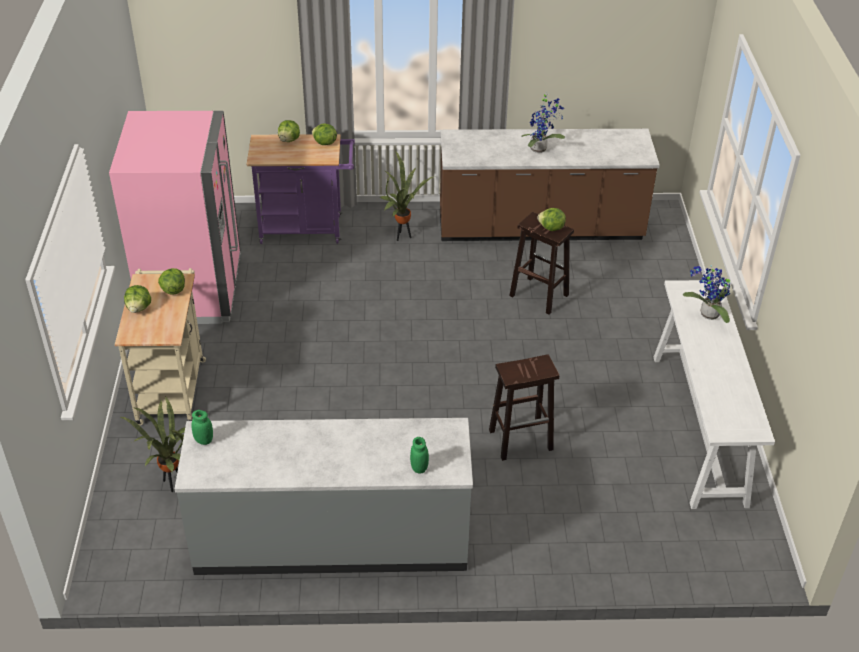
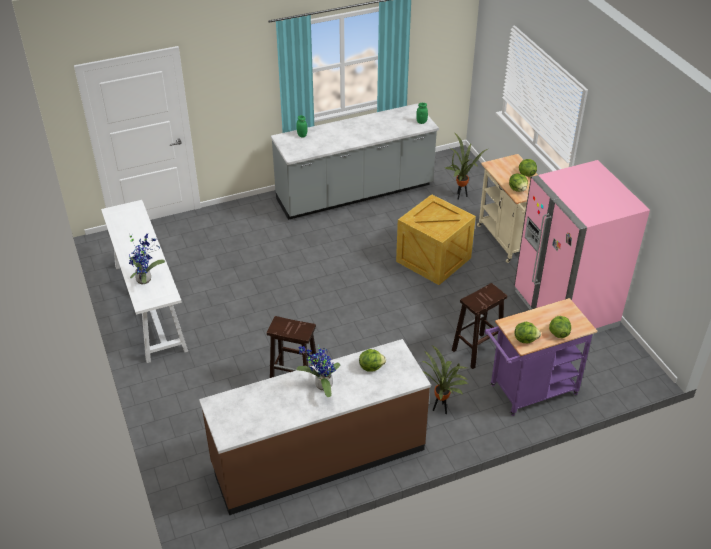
camera: 160 degrees right, 0 degrees up
brown stool [489,354,559,461] -> brown stool moved to [452,283,507,369]
lettuce [537,208,566,231] -> lettuce moved to [359,349,386,372]
none -> crate [396,194,476,285]

